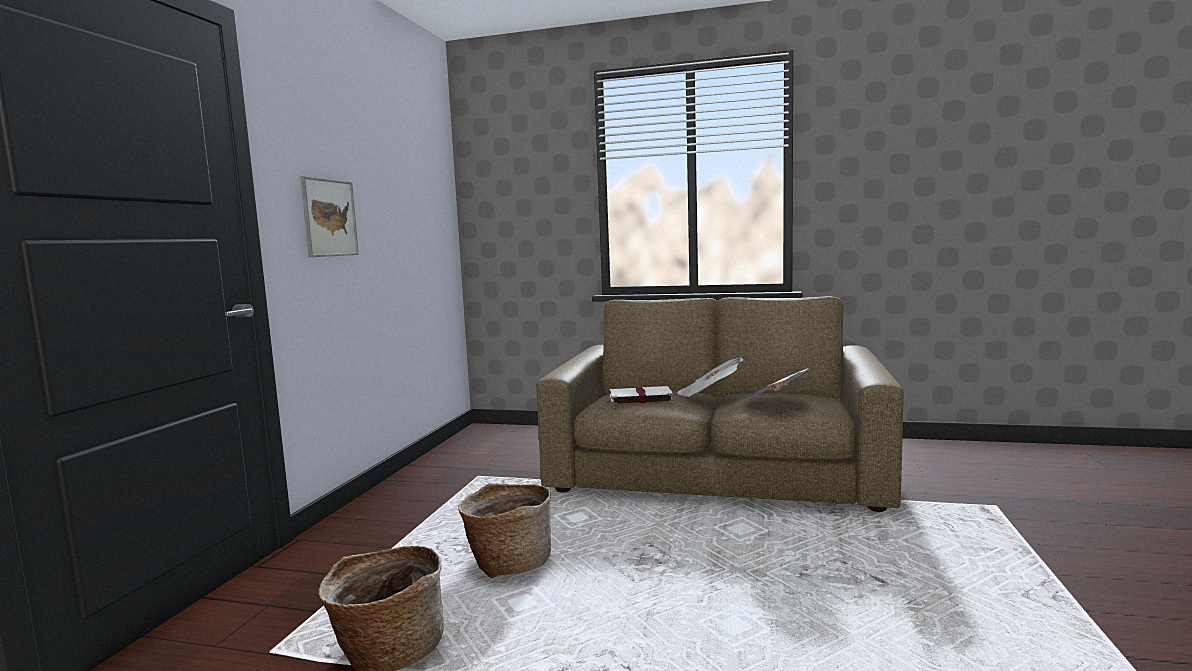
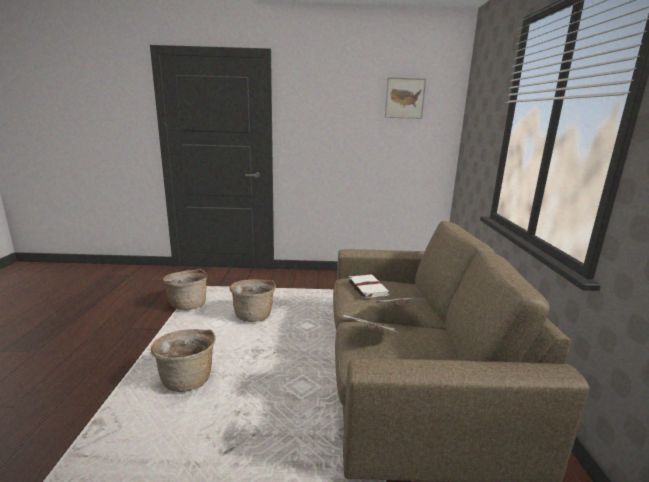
camera: 75 degrees right, 10 degrees up
picture [300,176,359,257] -> picture moved to [385,77,426,119]
none -> basket [151,329,216,392]

